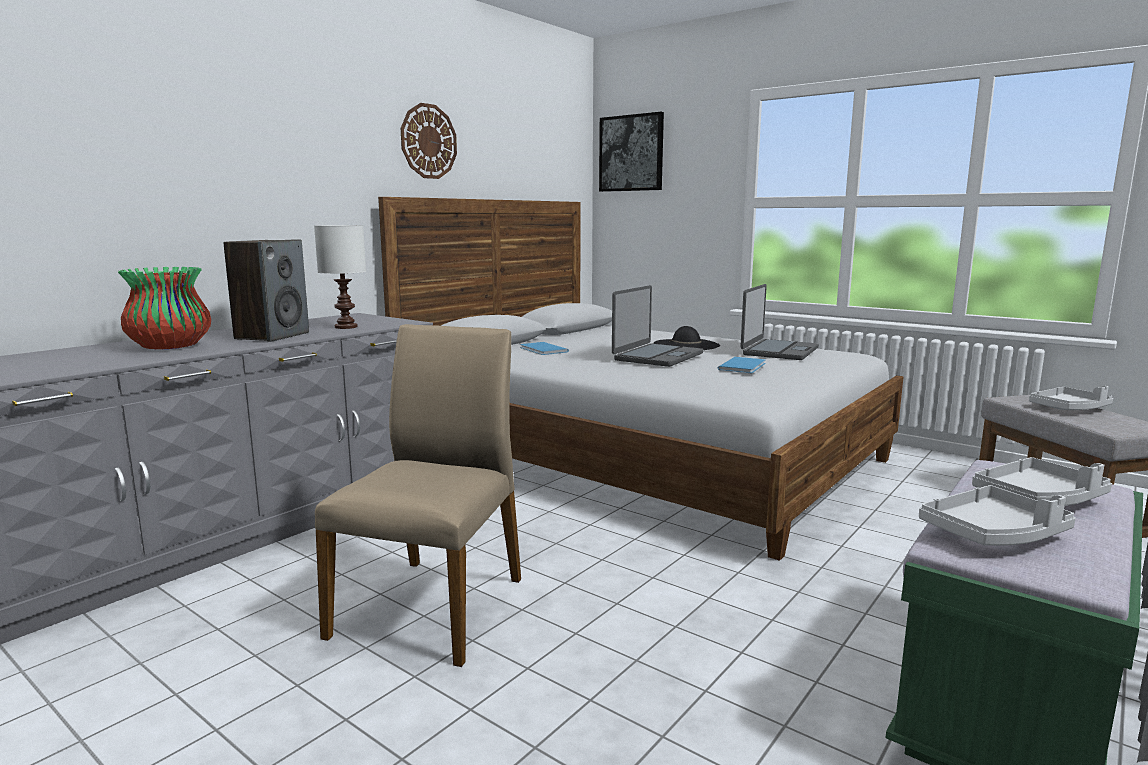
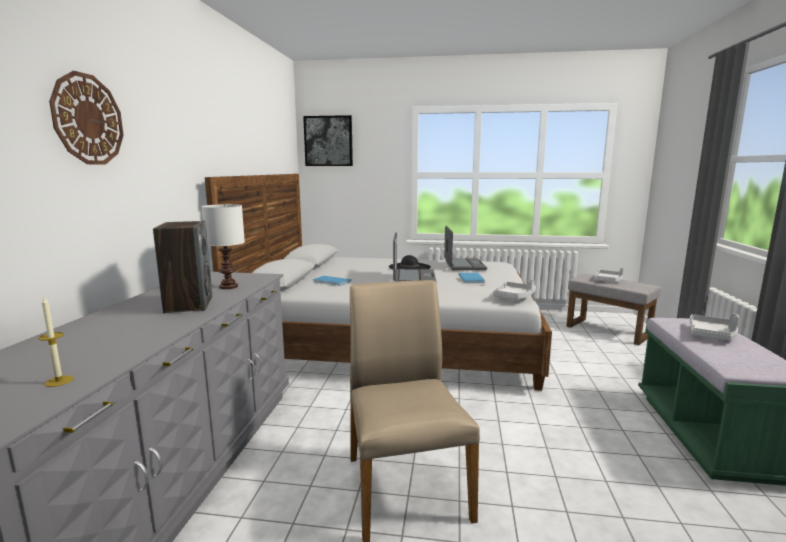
camera: 30 degrees left, 0 degrees up
vase [118,267,211,349] -> none
wall clock [401,103,457,179] -> wall clock moved to [49,71,124,165]
grey tray [919,485,1076,546] -> grey tray moved to [493,280,536,299]
none -> candle [38,297,74,387]

